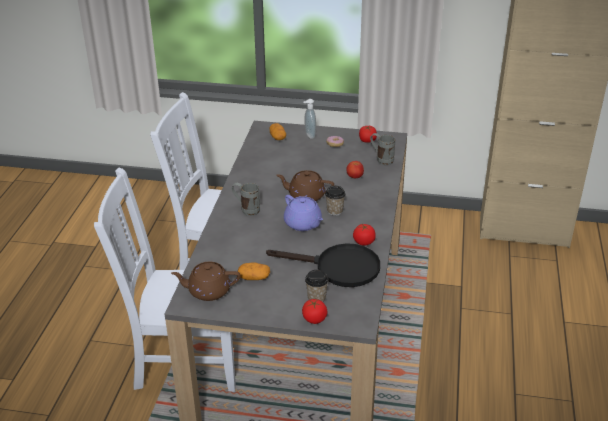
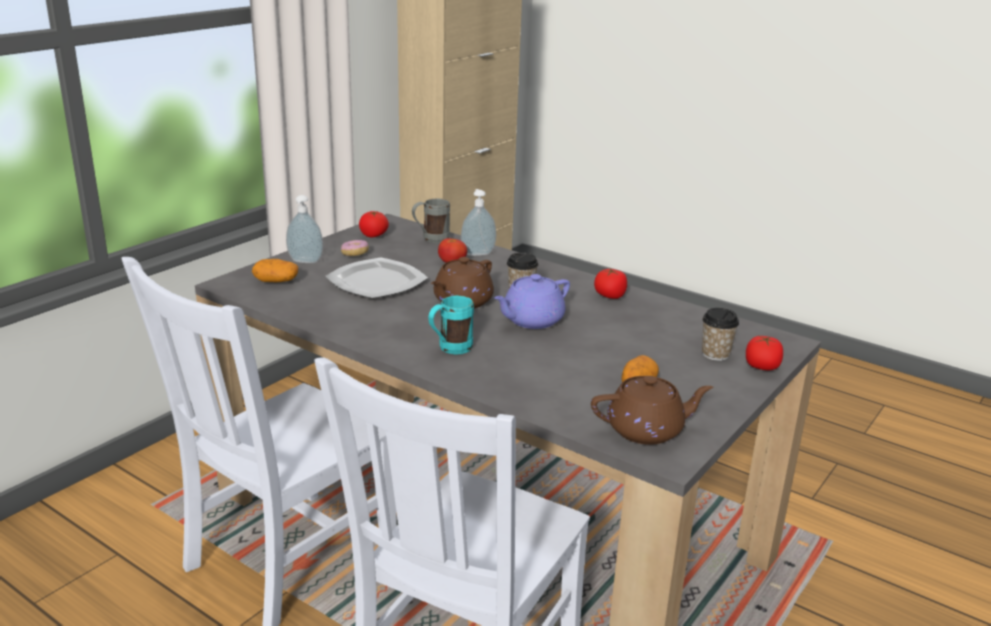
camera: 65 degrees left, 10 degrees down
brown teapot [171,262,241,301] -> brown teapot turned 120 degrees counterclockwise [591,376,713,445]
grey mug [231,183,260,216] -> turquoise mug [428,296,474,354]
black frying pan [266,243,380,287] -> none
purple teapot [284,195,323,231] -> purple teapot turned 150 degrees clockwise [494,274,570,329]
none -> plate [326,257,428,299]
none -> soap dispenser [461,189,496,256]

